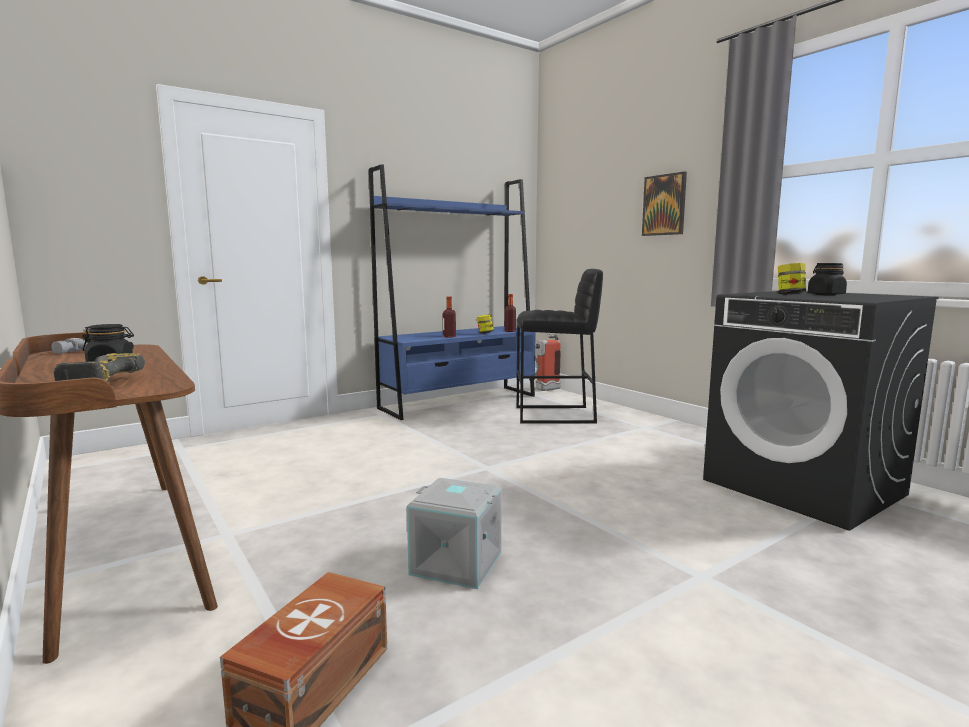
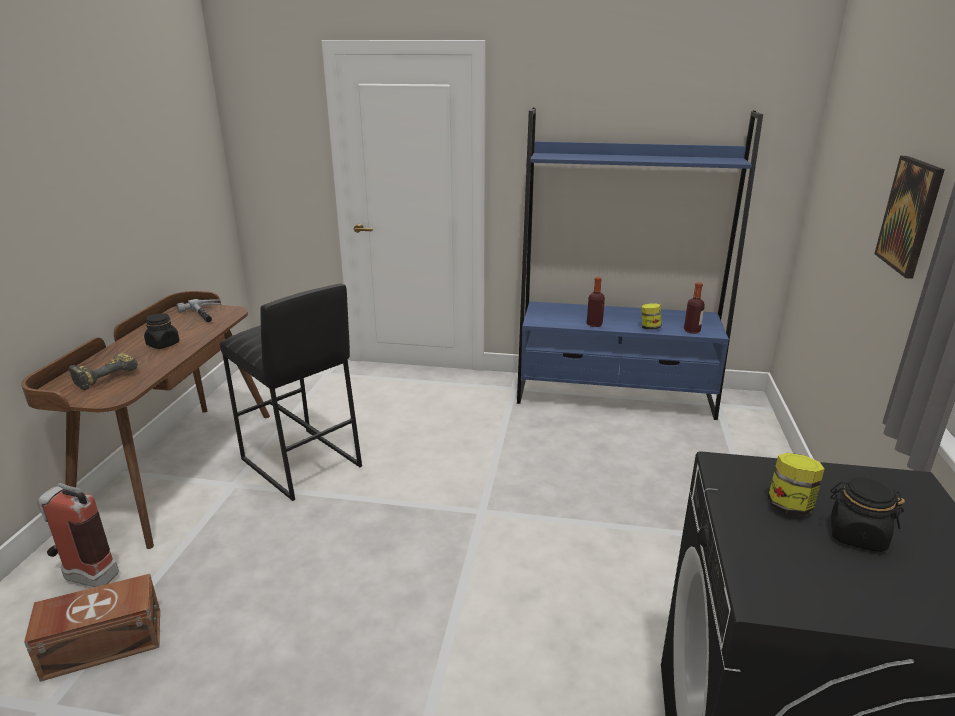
camera: 45 degrees right, 15 degrees up
grey storage box [407,478,502,589] -> none
black stool [517,269,603,424] -> black stool moved to [220,284,362,501]
fire extinguisher [529,334,561,391] -> fire extinguisher moved to [37,483,119,587]

